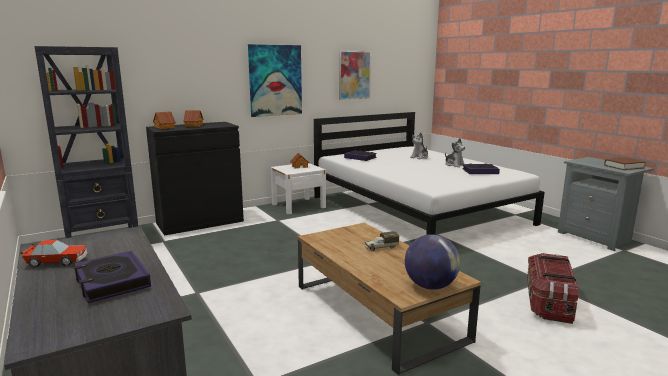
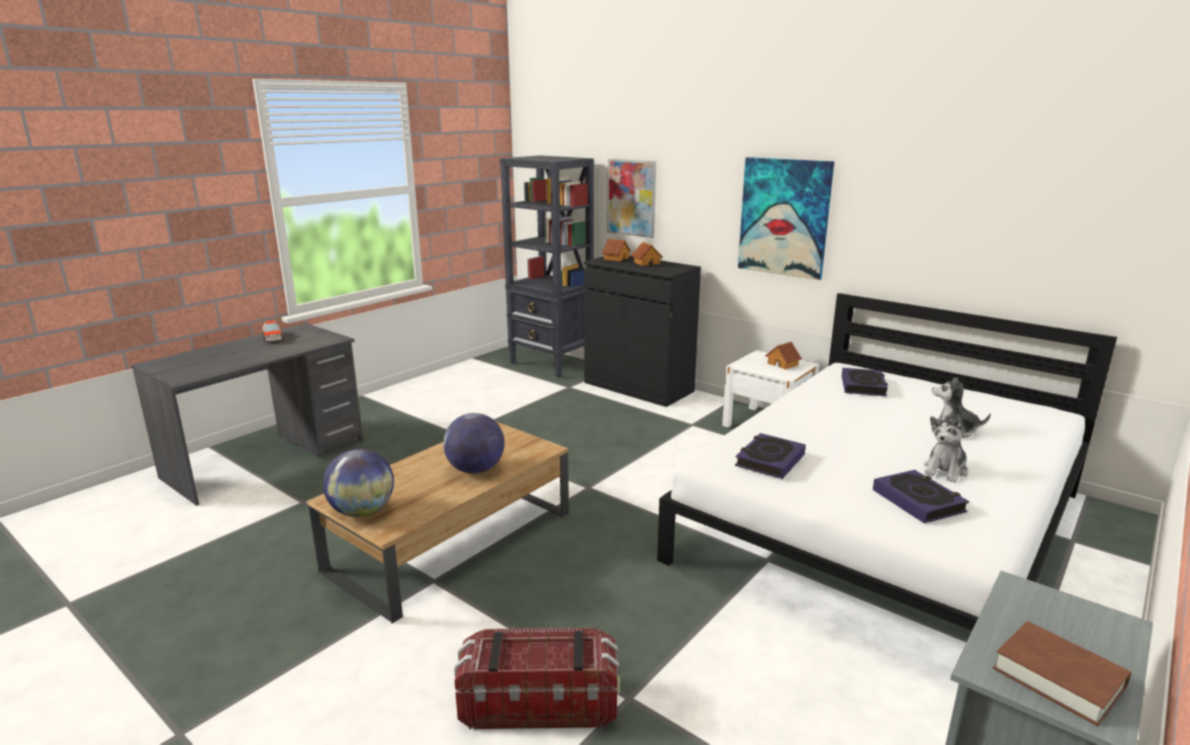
camera: 70 degrees right, 5 degrees up
book [74,251,151,303] -> book moved to [735,433,806,479]
picture [339,51,371,100] -> picture moved to [607,159,656,238]
toy truck [365,231,399,251] -> globe [443,413,505,474]

